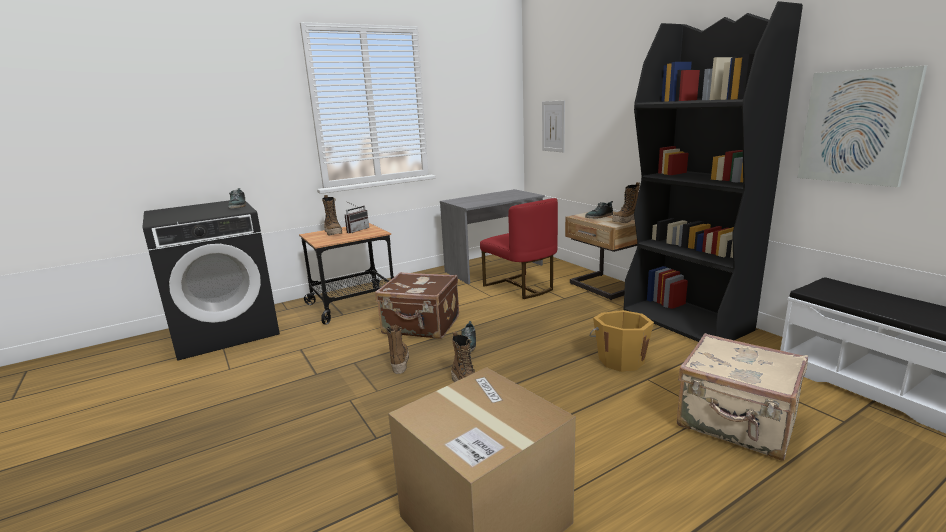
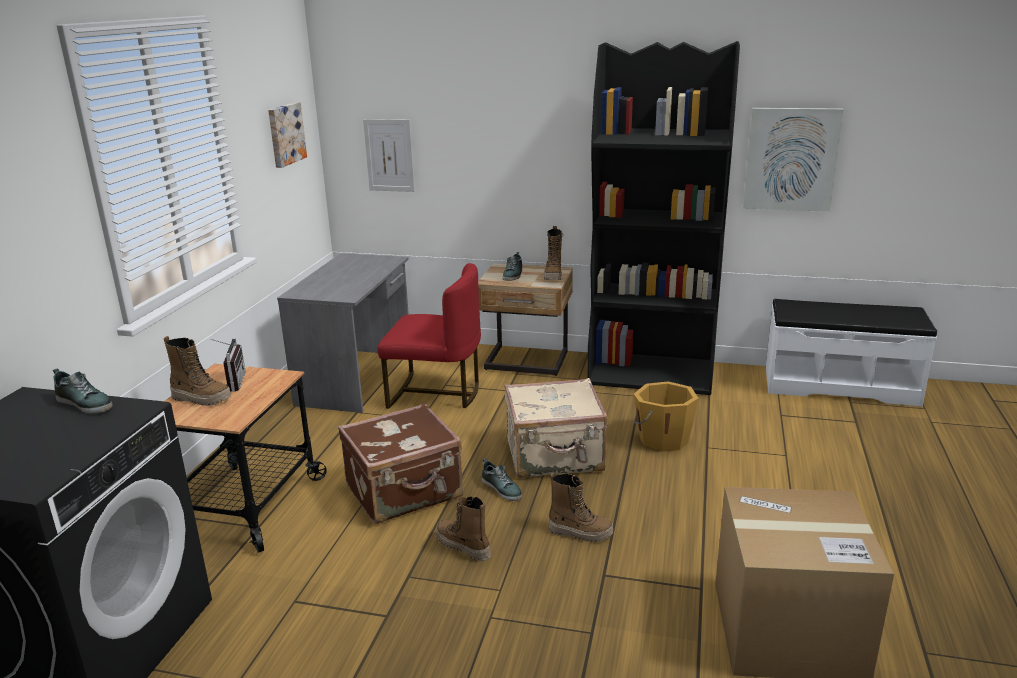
camera: 45 degrees left, 5 degrees up
beige suitcase [677,333,808,461] -> beige suitcase moved to [505,378,608,478]
none -> picture [268,102,307,168]

